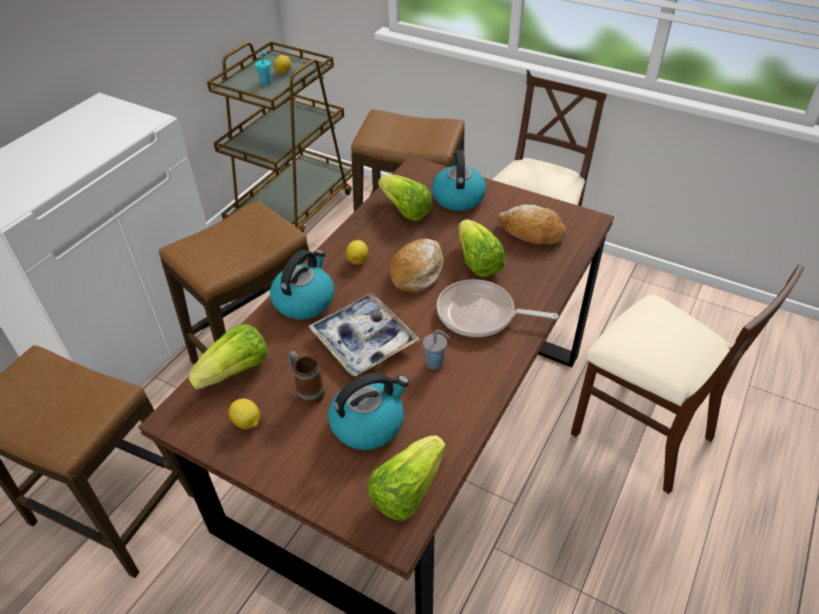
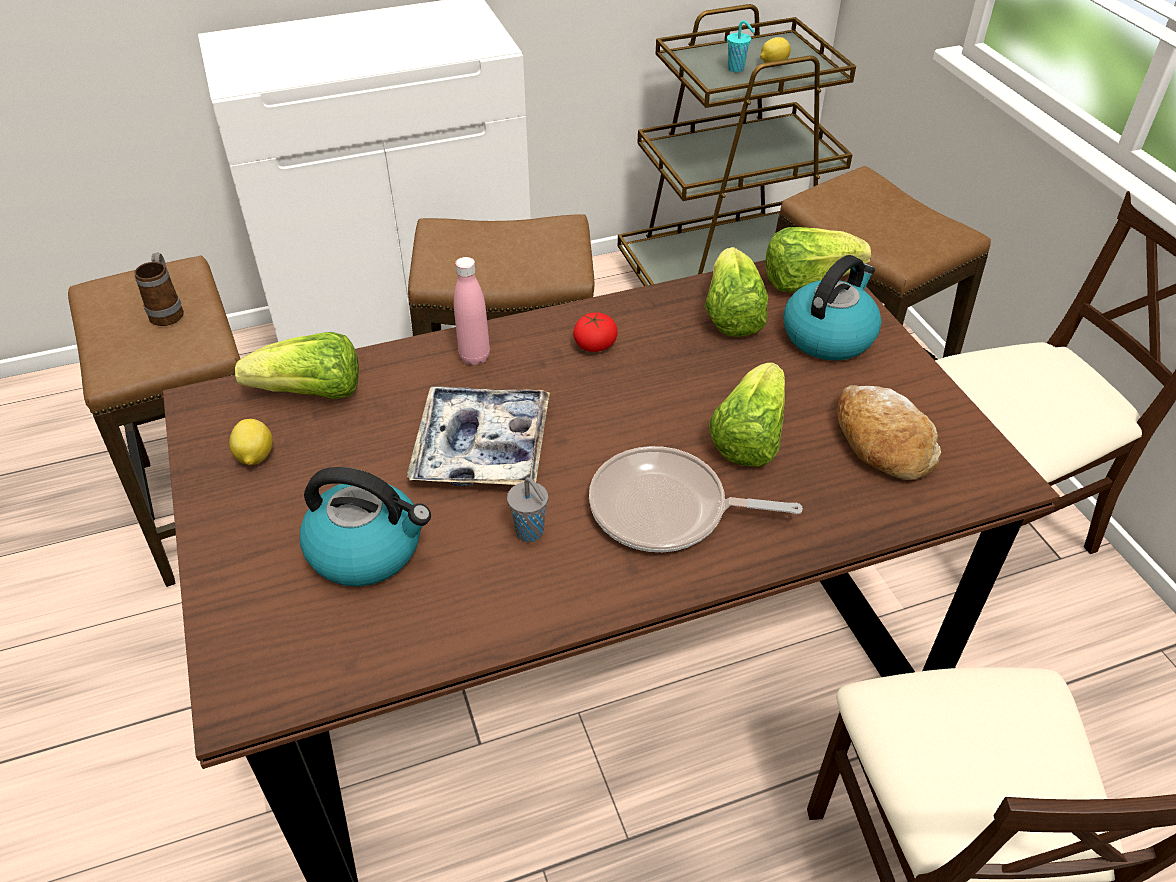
camera: 40 degrees right, 0 degrees up
kettle [270,250,334,320] -> pink bottle [454,257,490,366]
mug [288,351,325,405] -> mug moved to [134,252,184,326]
lemon [346,240,368,265] -> tomato [573,313,618,352]
lettuce [367,435,446,521] -> lettuce moved to [765,227,871,292]
bread [389,238,444,293] -> none
frying pan [437,279,559,337] -> frying pan turned 45 degrees counterclockwise [589,446,803,552]

